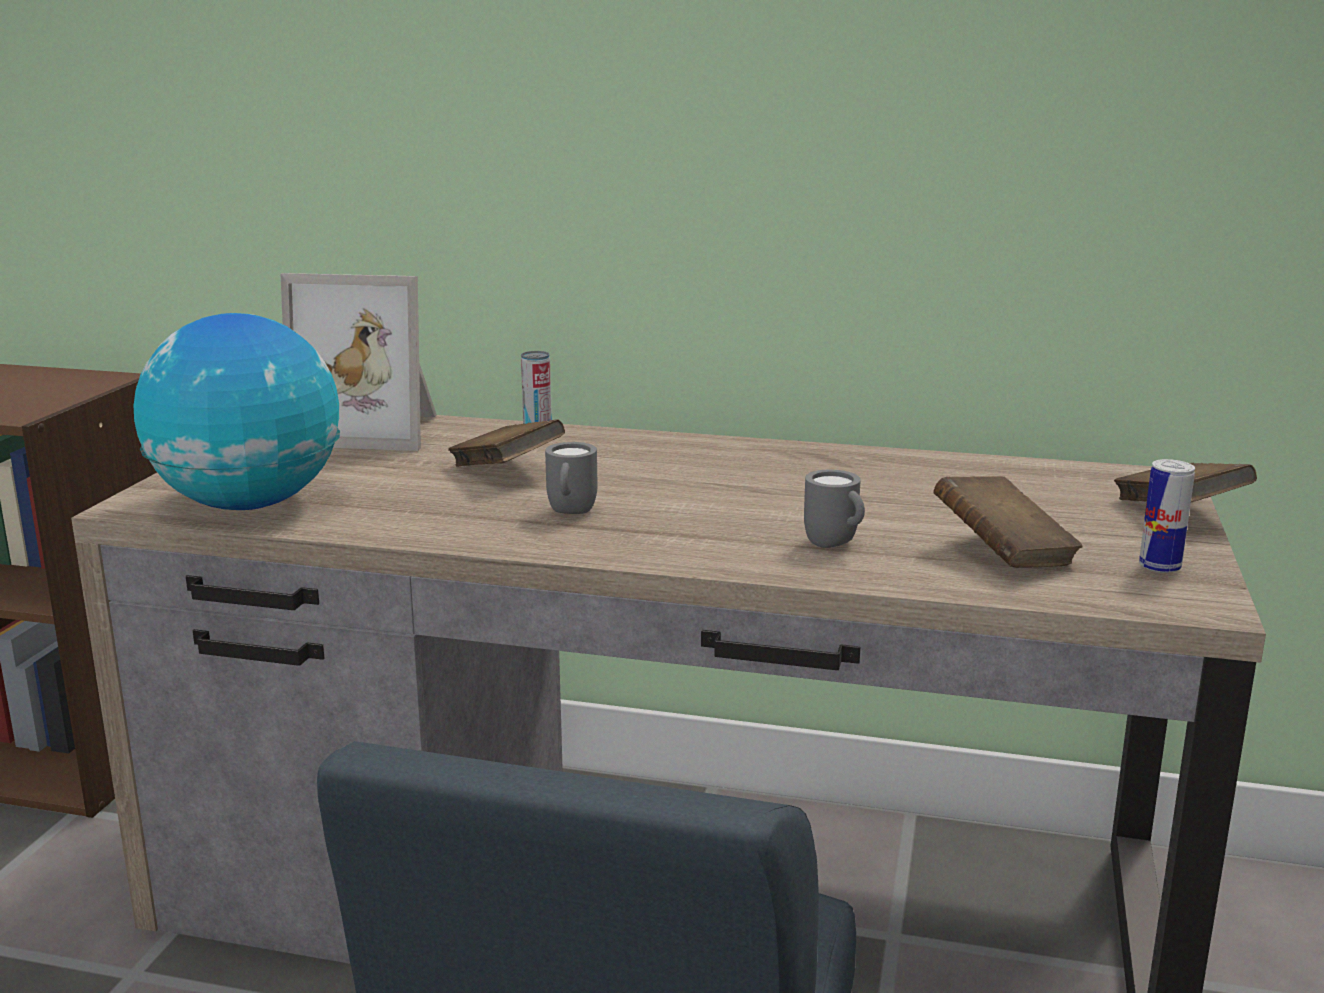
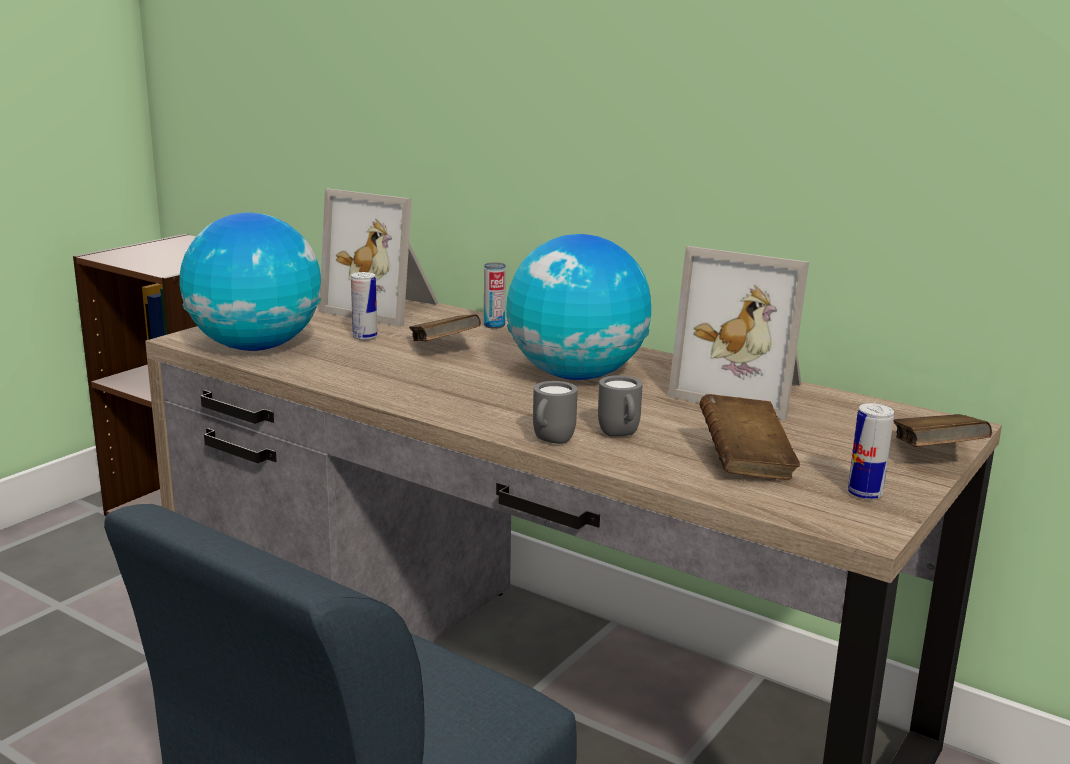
camera: 20 degrees right, 0 degrees up
grey mug [545,442,598,514] -> grey mug moved to [533,381,578,444]
none -> can [351,272,377,340]
none -> globe [506,234,651,380]
none -> picture frame [668,246,809,420]

